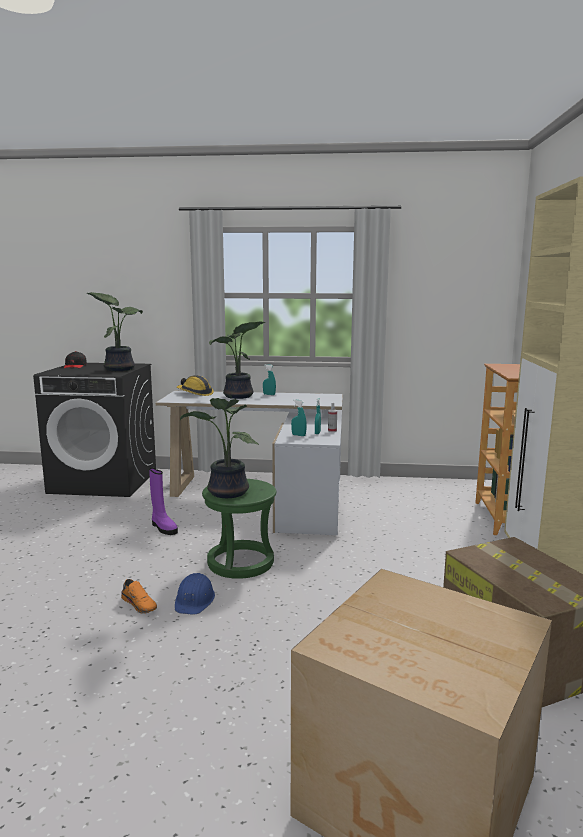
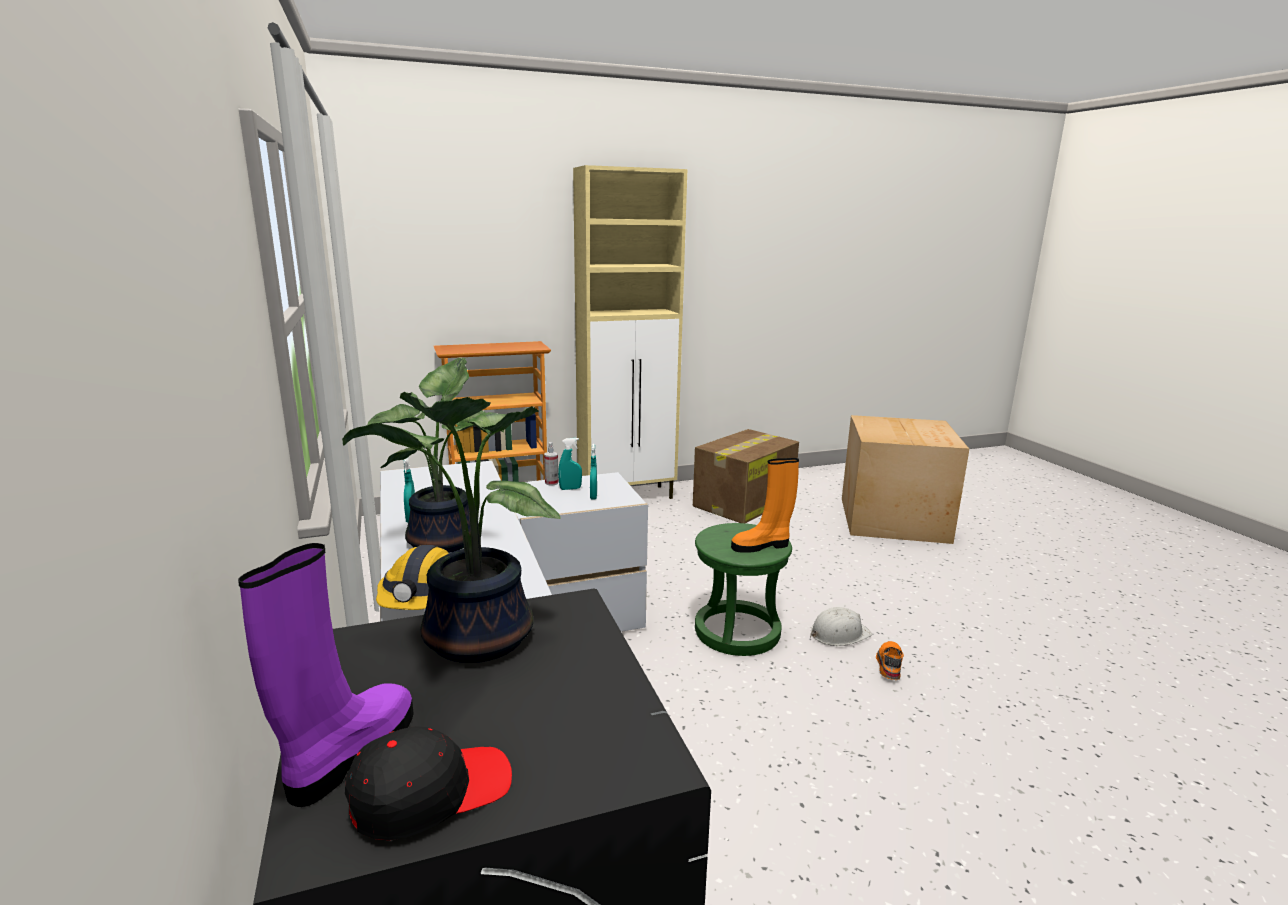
camera: 115 degrees left, 5 degrees up
purple boot [149,468,178,535] -> purple boot moved to [238,543,414,807]
blue hard hat [175,573,215,615] -> white hard hat [810,607,872,646]
potted plant [180,398,259,498] -> orange boot [731,458,799,553]

